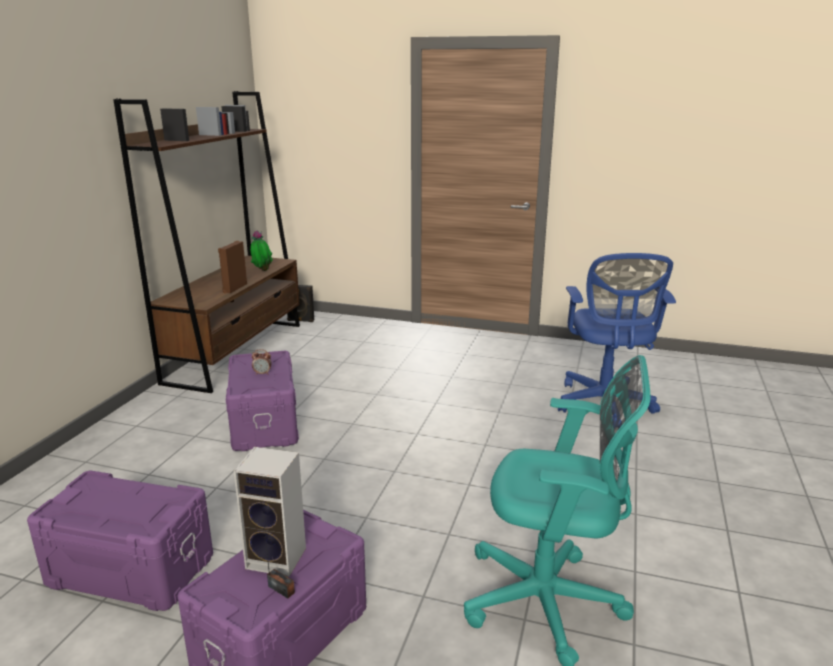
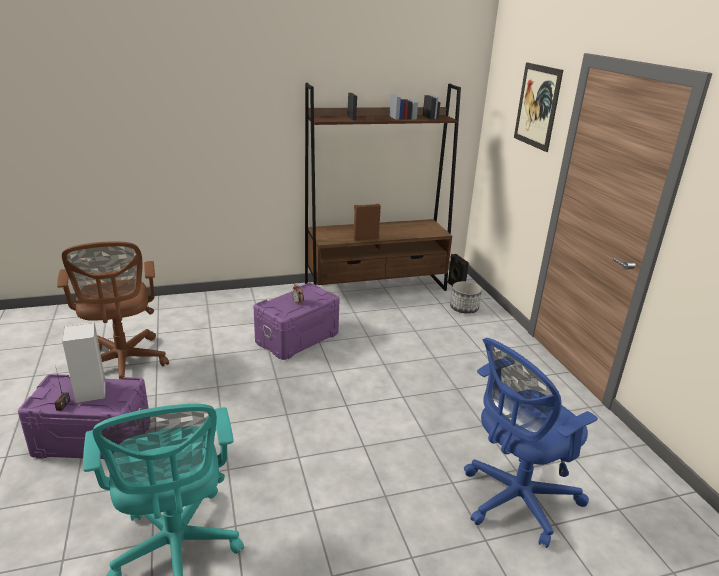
camera: 55 degrees right, 5 degrees up
purple storage box [27,470,213,611] -> brown office chair [57,241,169,379]
potted plant [250,230,273,271] -> none
none -> planter [450,281,482,314]
none -> picture [514,62,563,152]

